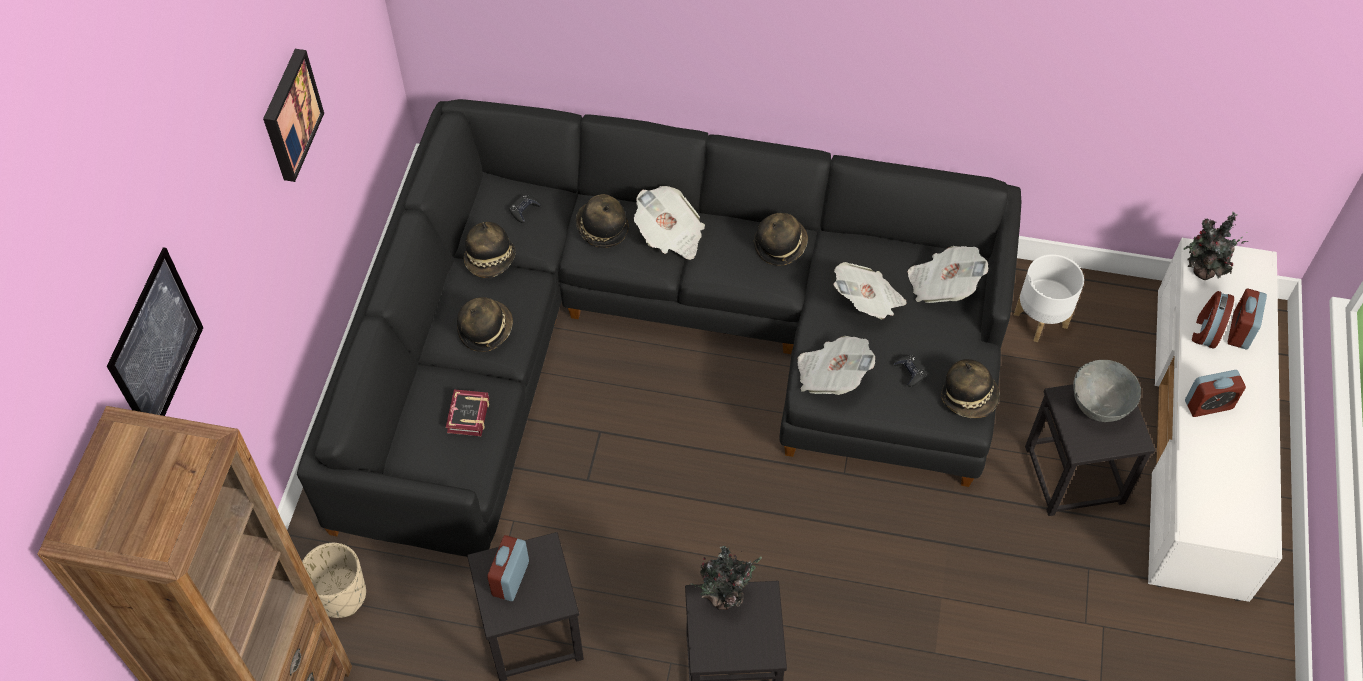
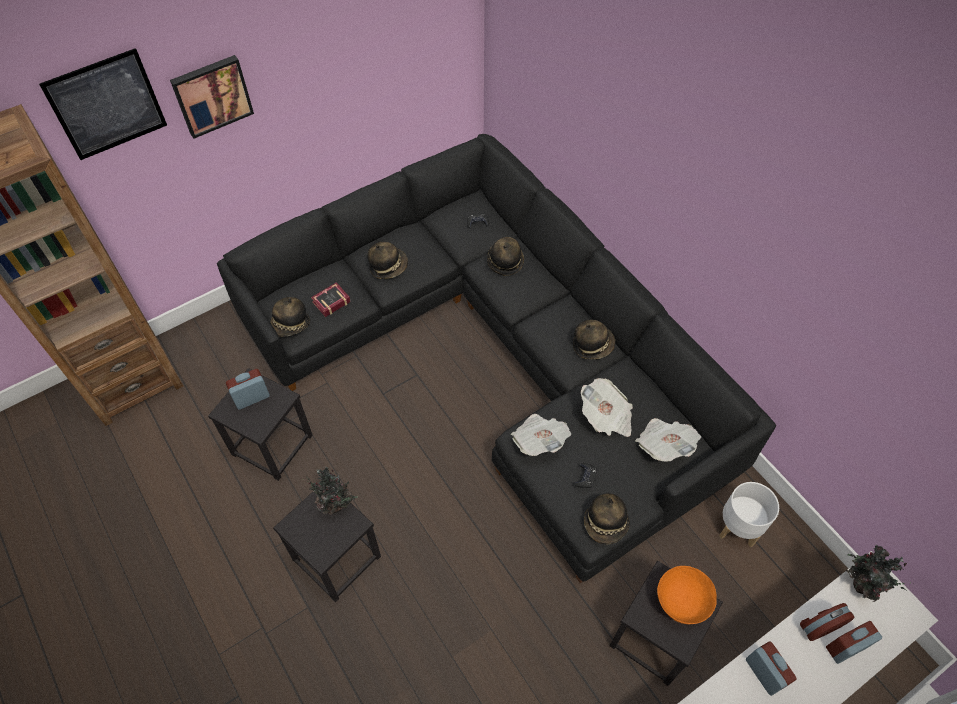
camera: 45 degrees right, 0 degrees up
picture [263,49,324,182] -> picture moved to [170,55,254,139]
beige planter [302,543,366,618] -> none
hat [463,222,515,278] -> hat moved to [270,297,310,337]
newspaper [634,186,705,260] -> none
grey bowl [1073,360,1141,422] -> orange bowl [657,566,717,624]
alarm clock [1185,370,1246,417] -> alarm clock turned 150 degrees counterclockwise [746,642,797,696]

